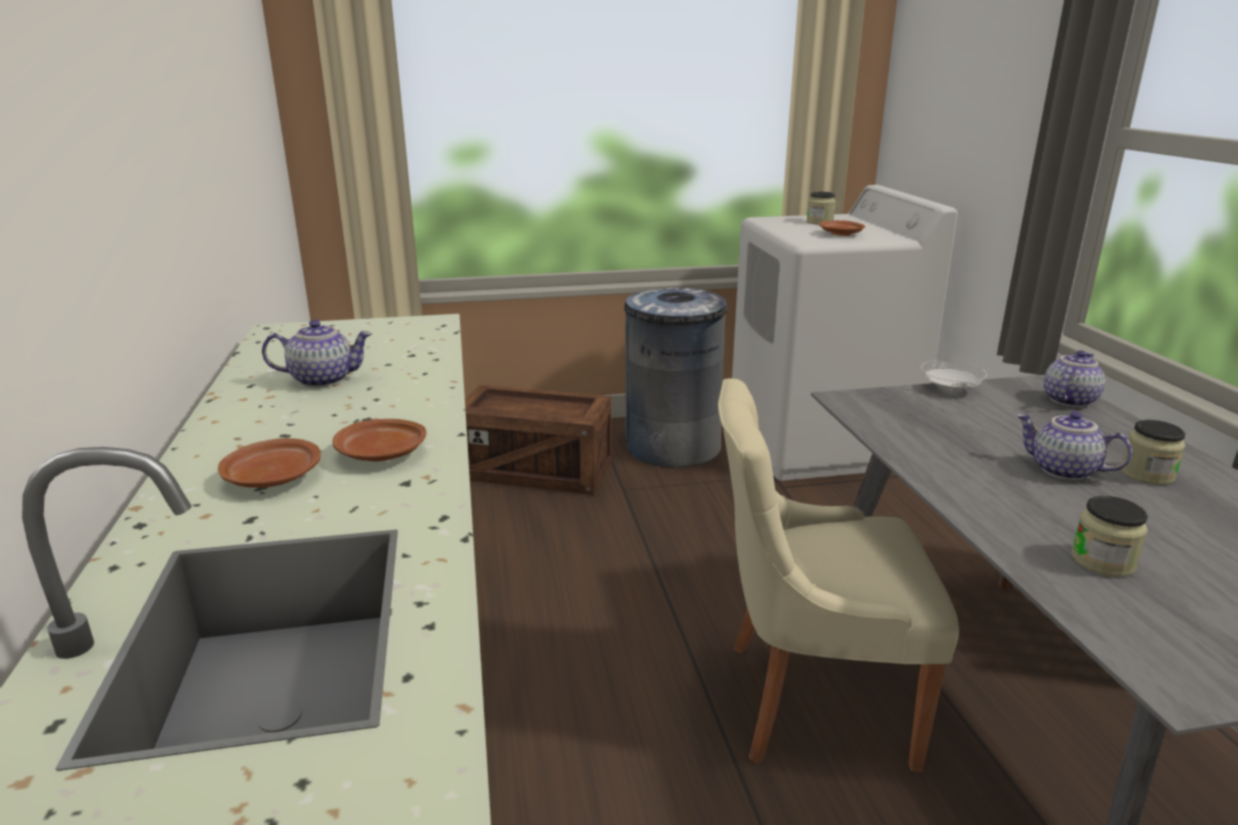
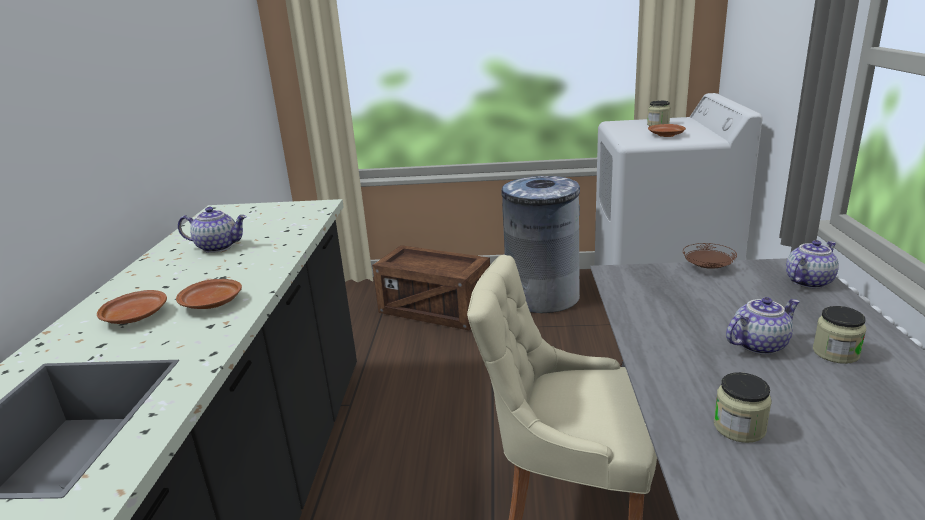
camera: 15 degrees right, 0 degrees up
white plate [921,360,987,390] -> brown plate [683,243,737,269]
teapot [1016,411,1132,480] -> teapot turned 105 degrees clockwise [726,297,800,355]

